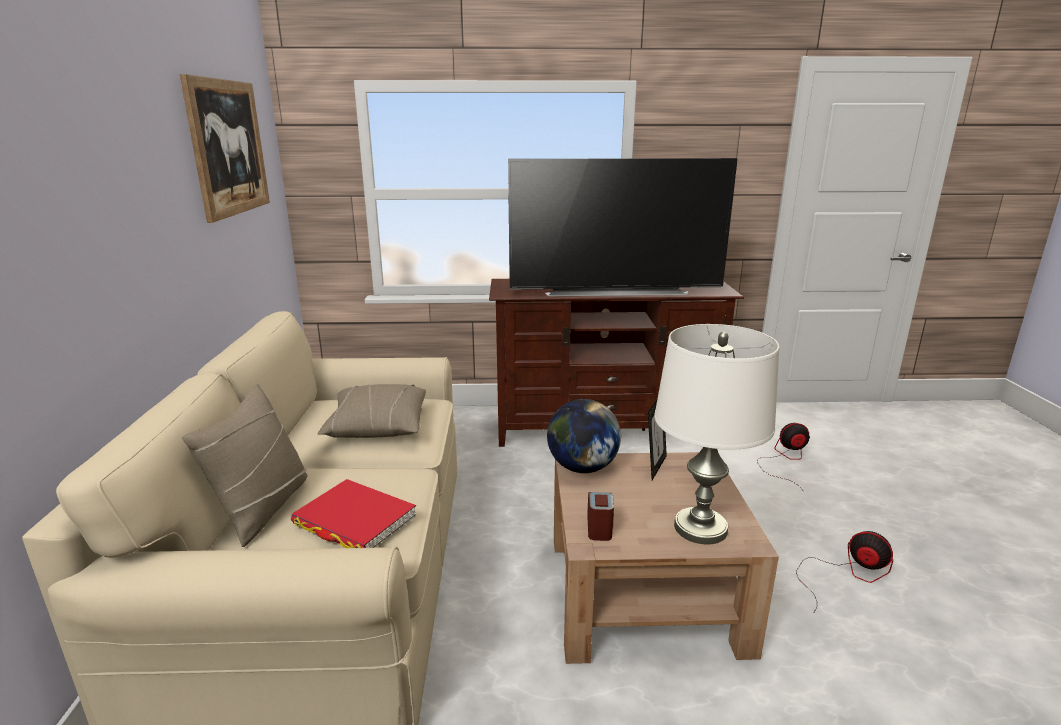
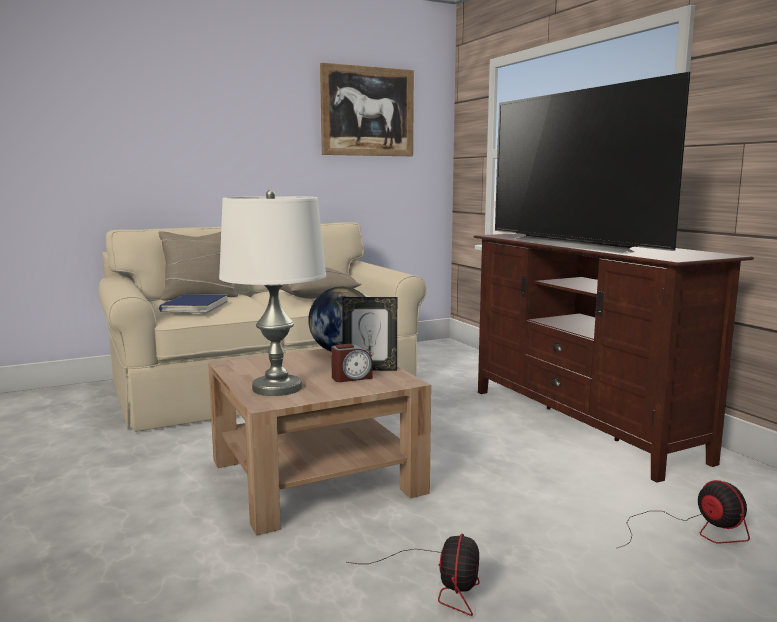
camera: 65 degrees right, 10 degrees down
red book [291,479,416,548] -> blue book [159,294,227,314]
alarm clock [587,492,614,541] -> alarm clock moved to [331,344,373,382]

